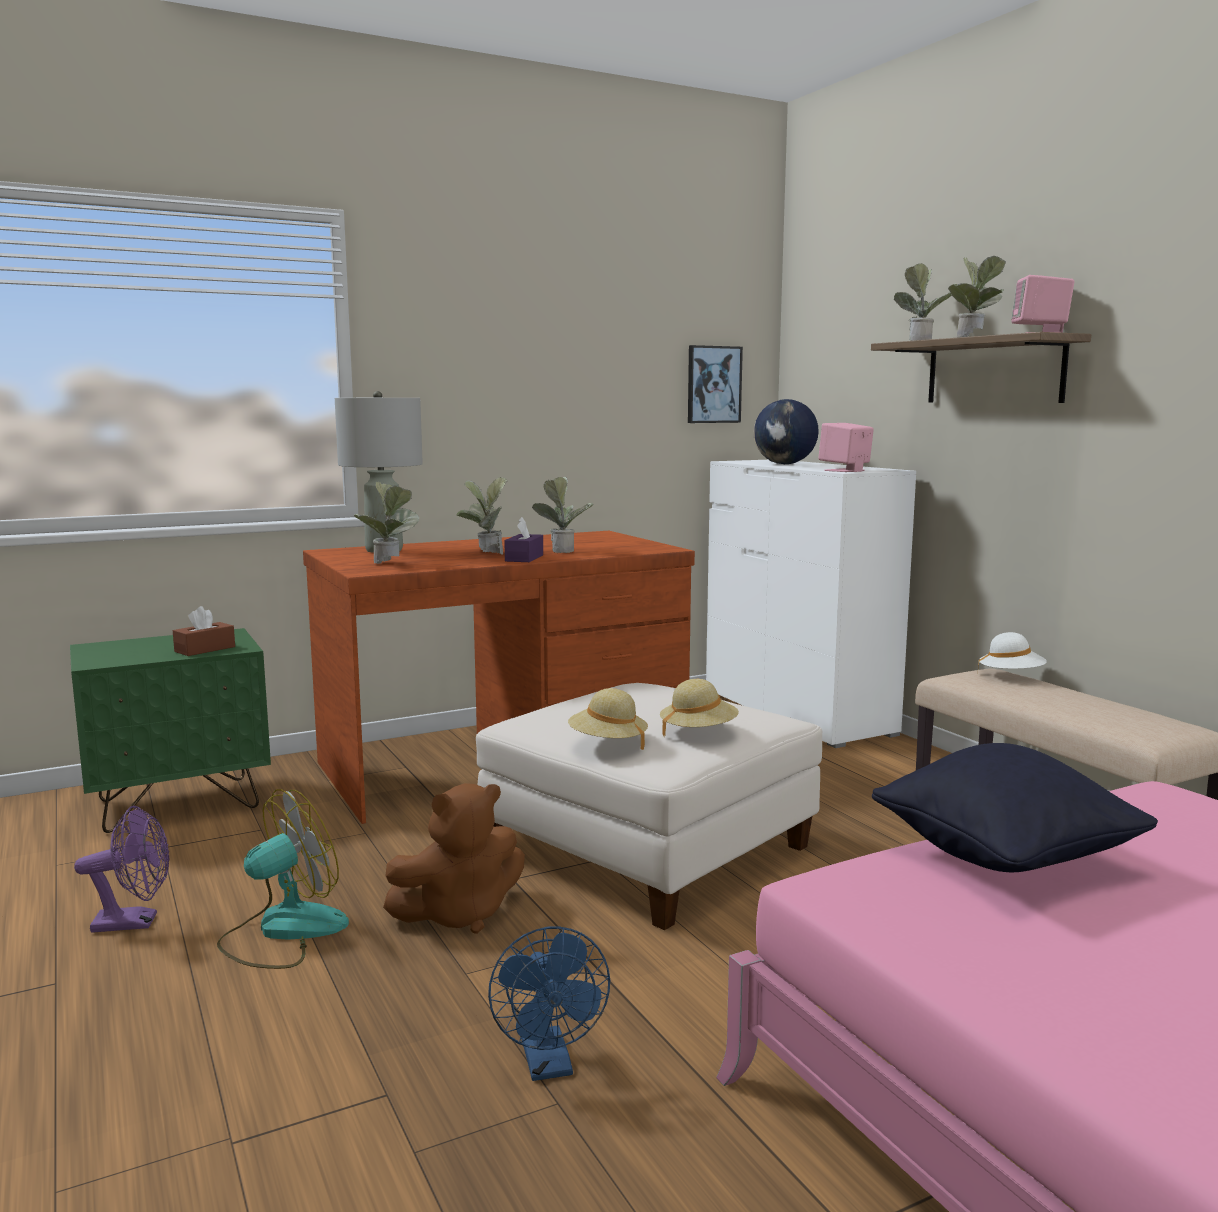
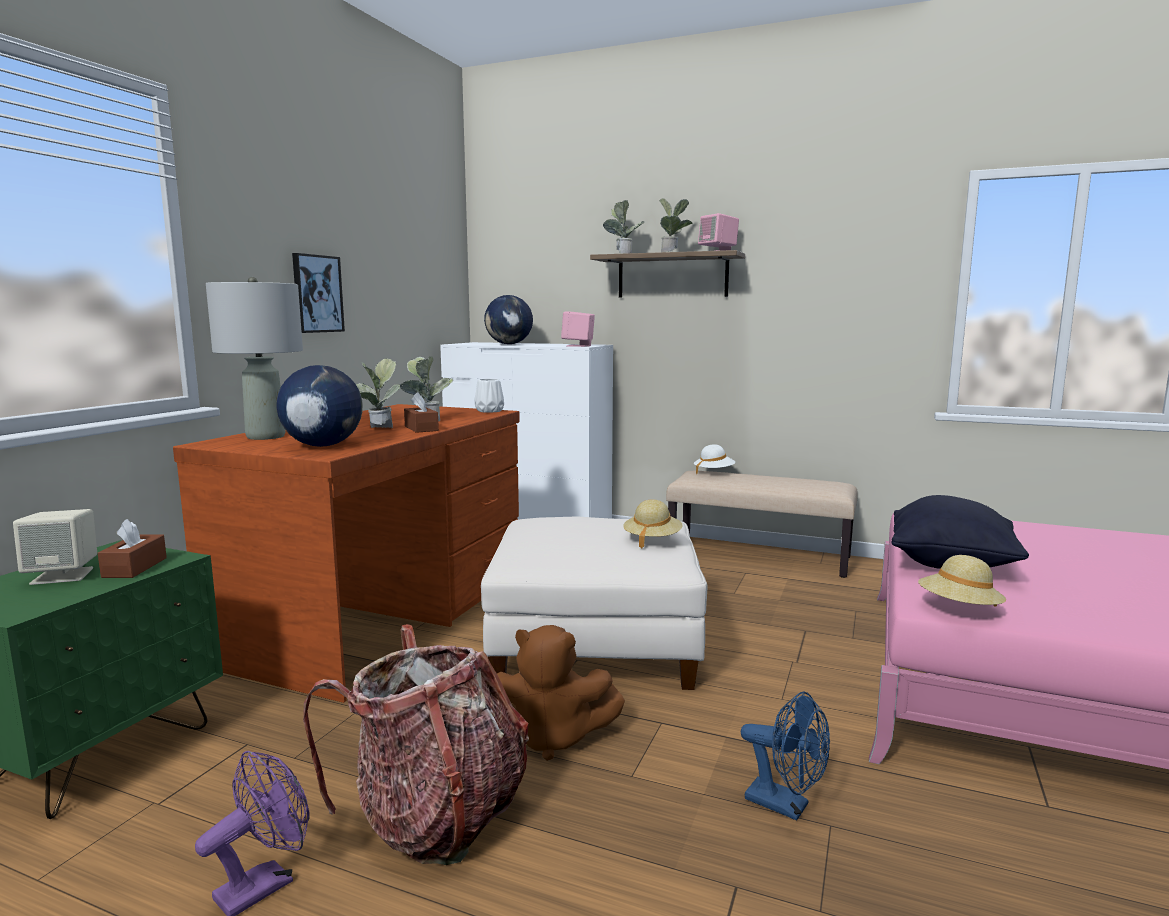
camera: 40 degrees left, 0 degrees up
fan [217,789,349,969] -> backpack [303,624,529,865]
potted plant [354,481,419,564] -> globe [277,365,363,447]
brown plush toy [383,783,525,934] -> brown plush toy turned 75 degrees clockwise [497,625,625,761]
purple tissue box [504,517,543,562] -> brown tissue box [404,392,439,433]
beige hat [568,688,648,750] -> beige hat moved to [918,555,1006,607]
picture [688,345,743,423] -> picture moved to [292,253,345,333]
none -> beige speaker [13,509,97,585]
none -> white vase [475,379,504,413]

